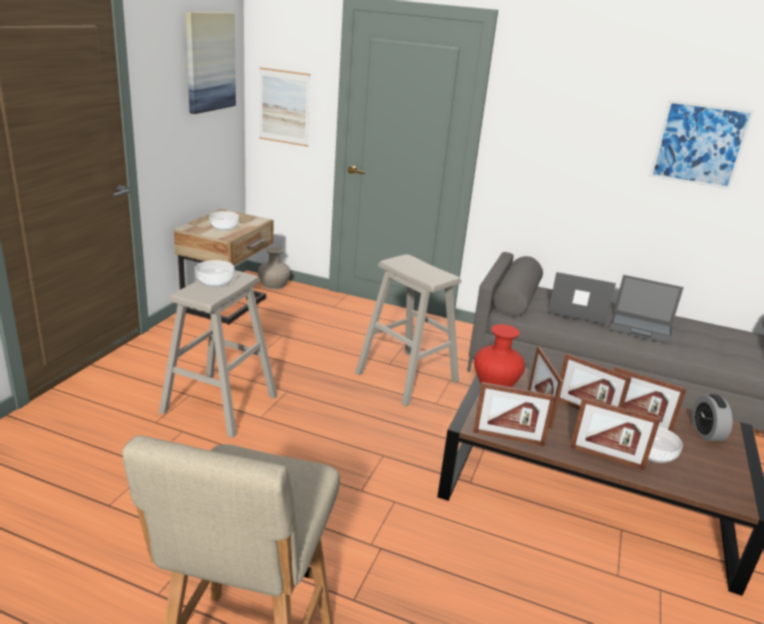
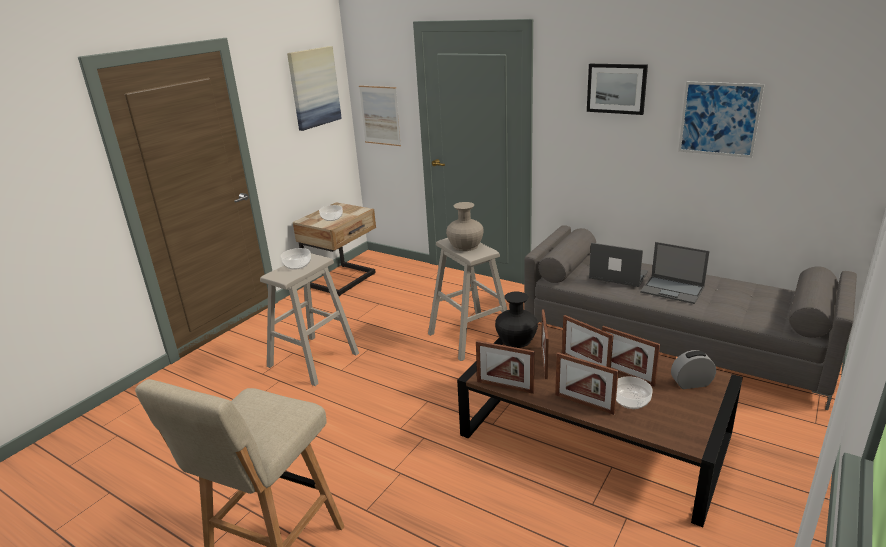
camera: 15 degrees right, 0 degrees up
beige vase [258,247,290,290] -> beige vase moved to [446,202,484,251]
red vase [474,324,525,387] -> black vase [495,292,538,348]
alarm clock [692,394,733,442] -> alarm clock turned 75 degrees clockwise [671,350,716,389]
none -> picture [587,64,648,115]

